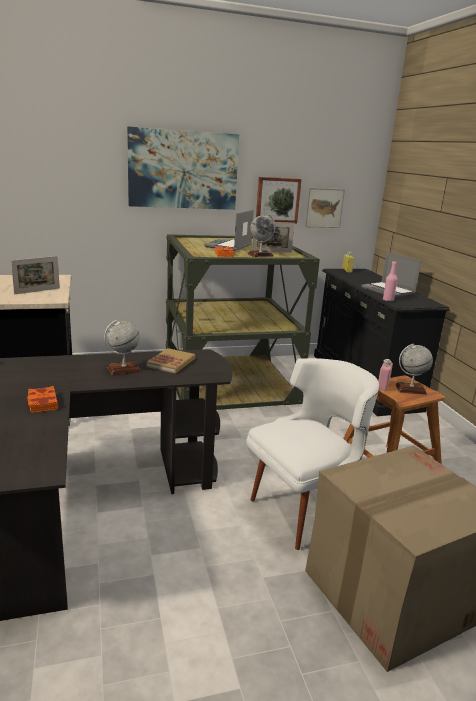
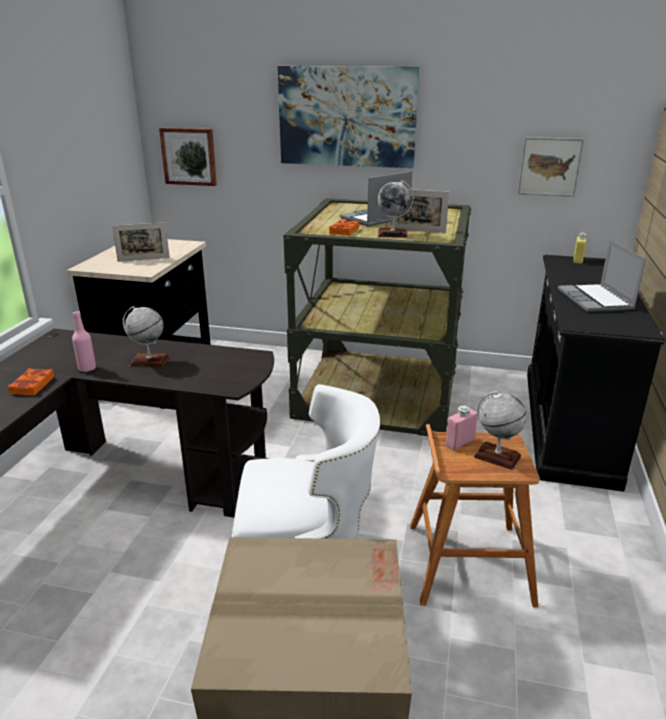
camera: 30 degrees right, 5 degrees up
book [147,348,195,374] -> none
picture [256,177,302,223] -> picture moved to [159,128,217,186]
pink bottle [383,261,398,301] -> pink bottle moved to [72,311,96,372]

